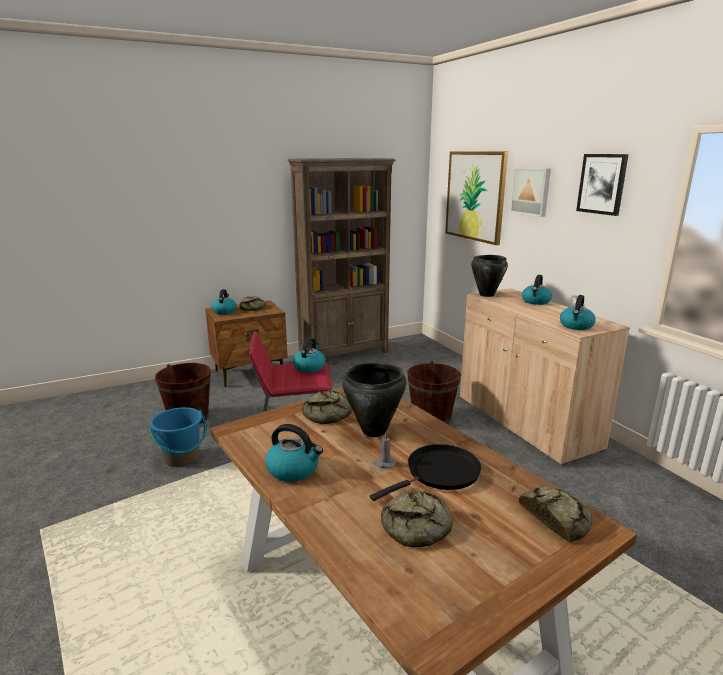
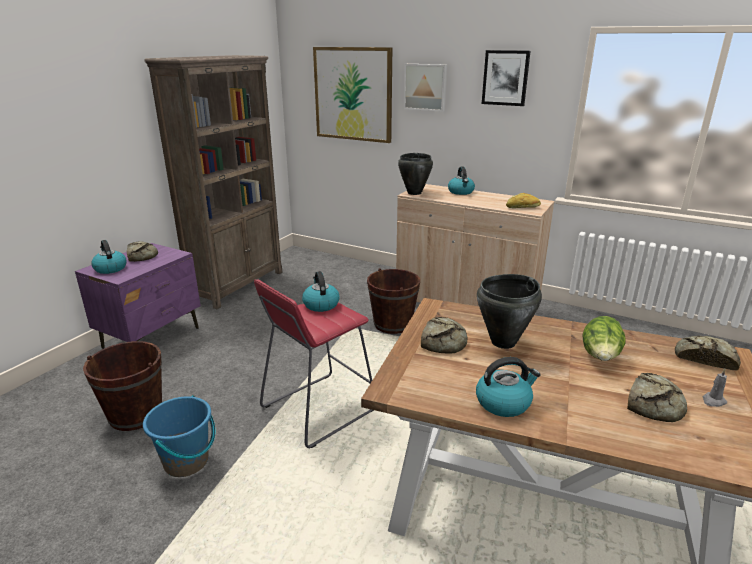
camera: 35 degrees left, 5 degrees up
brown nightstand [205,301,288,387] -> purple nightstand [75,243,201,349]
black frying pan [370,444,481,501] -> lettuce [582,316,626,361]
grey candle [373,433,396,468] -> grey candle moved to [703,369,727,407]
kettle [560,295,596,330] -> bread [506,193,541,208]

